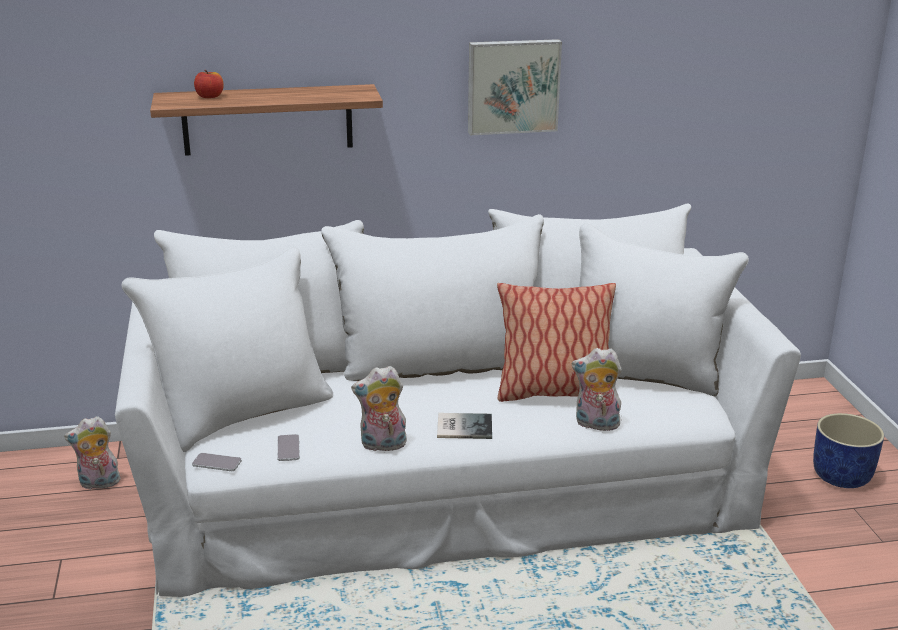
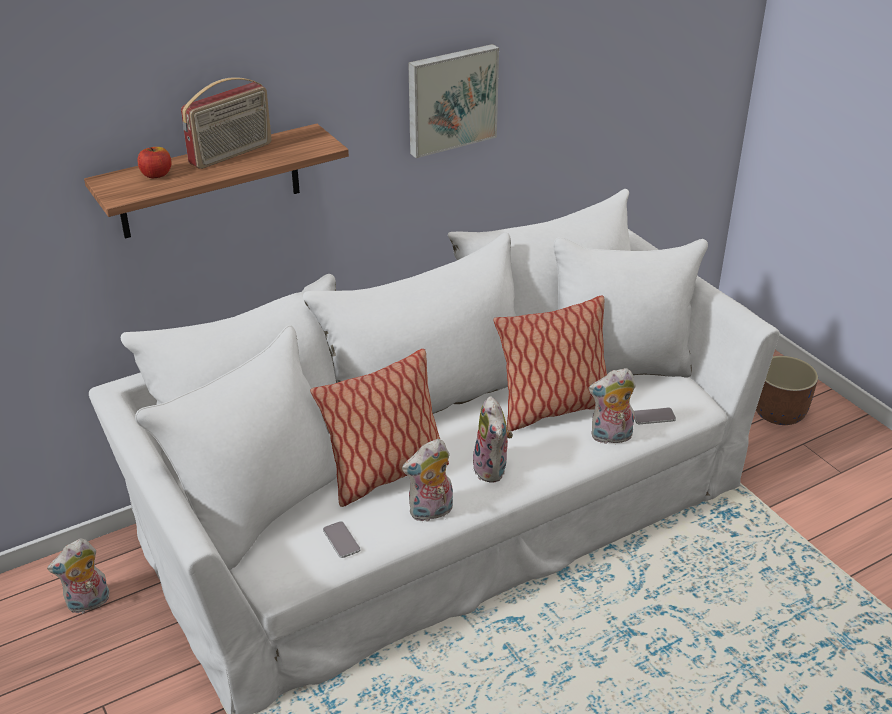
camera: 20 degrees left, 10 degrees up
phone [192,453,242,471] -> phone moved to [634,408,676,424]
book [437,413,492,439] -> plush toy [471,396,513,483]
blue planter [813,413,884,488] -> brown planter [756,356,818,425]
none -> radio [181,77,271,169]
none -> pillow [310,349,449,507]

